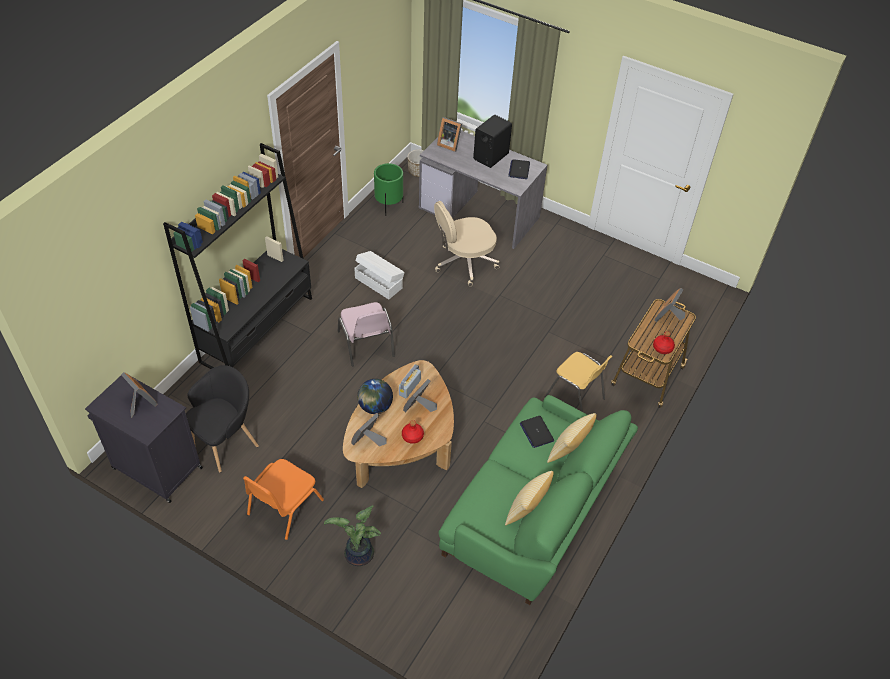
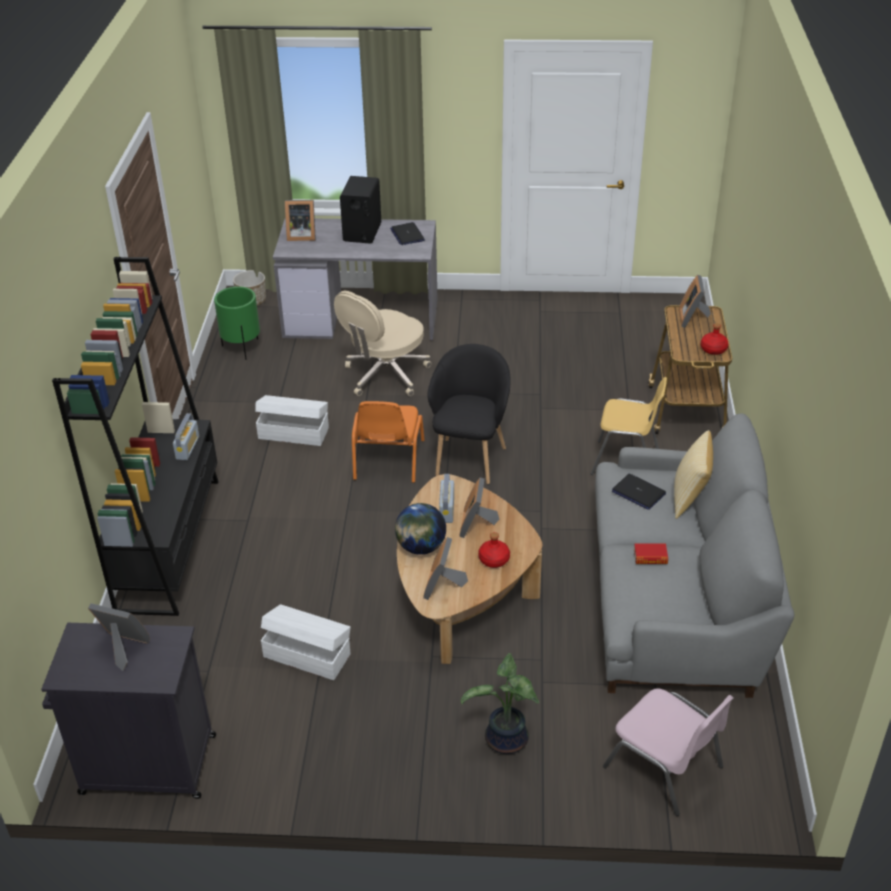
camera: 25 degrees left, 10 degrees down
black armchair [186,365,259,473] -> black armchair moved to [427,344,511,485]
orange chair [243,459,324,540] -> orange chair moved to [352,401,425,483]
pink chair [338,302,395,367] -> pink chair moved to [603,688,734,816]
green sofa [438,395,638,605] -> grey sofa [595,413,794,698]
pillow [505,471,553,525] -> none
none -> radio [173,413,199,460]
none -> white storage box [261,604,350,680]
none -> book [634,543,668,564]

